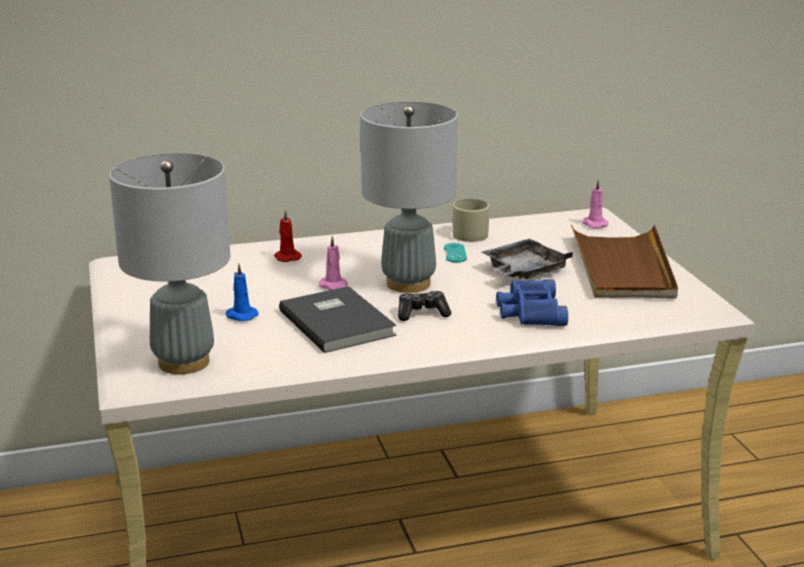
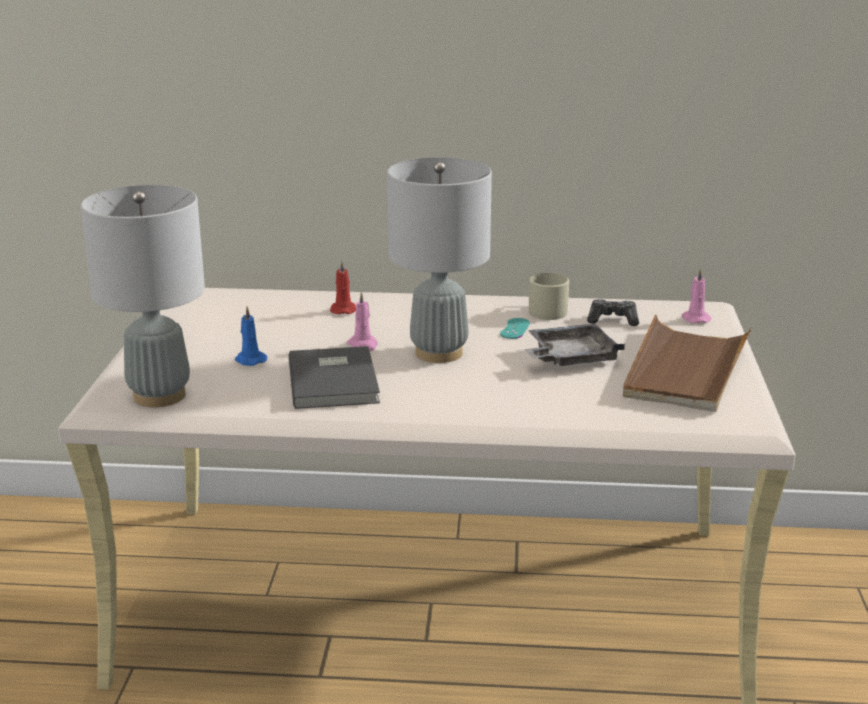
camera: 20 degrees right, 0 degrees up
game controller [398,291,451,321] -> game controller moved to [587,299,639,326]
blue binoculars [496,279,568,326] -> none

